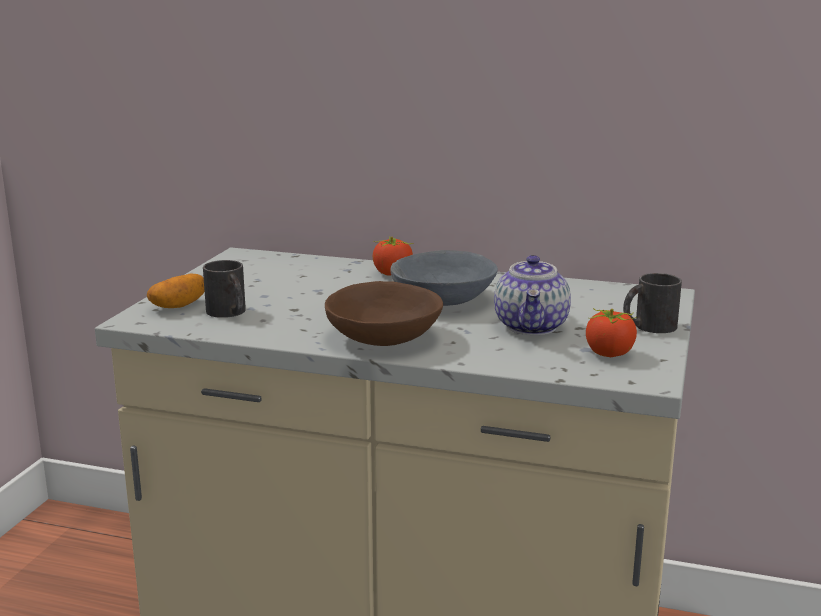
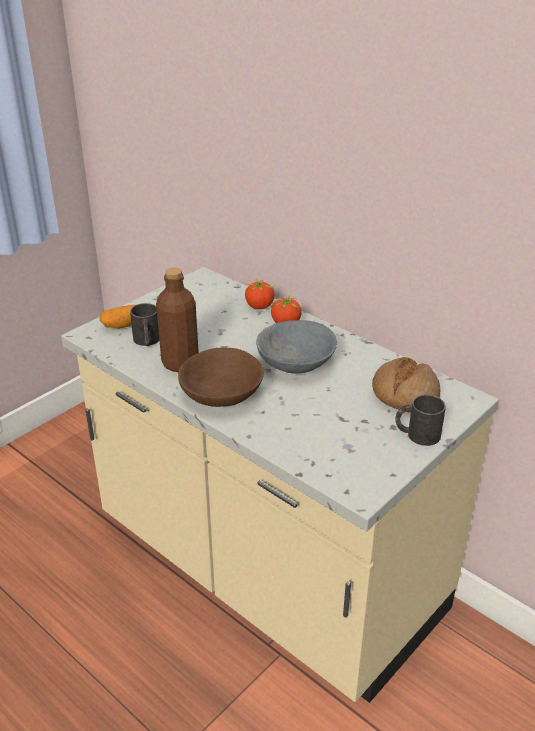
camera: 25 degrees right, 15 degrees up
teapot [494,255,571,335] -> none
tomato [586,308,637,357] -> tomato moved to [245,279,274,309]
none -> brown bottle [156,267,199,372]
none -> bread [372,357,440,413]

